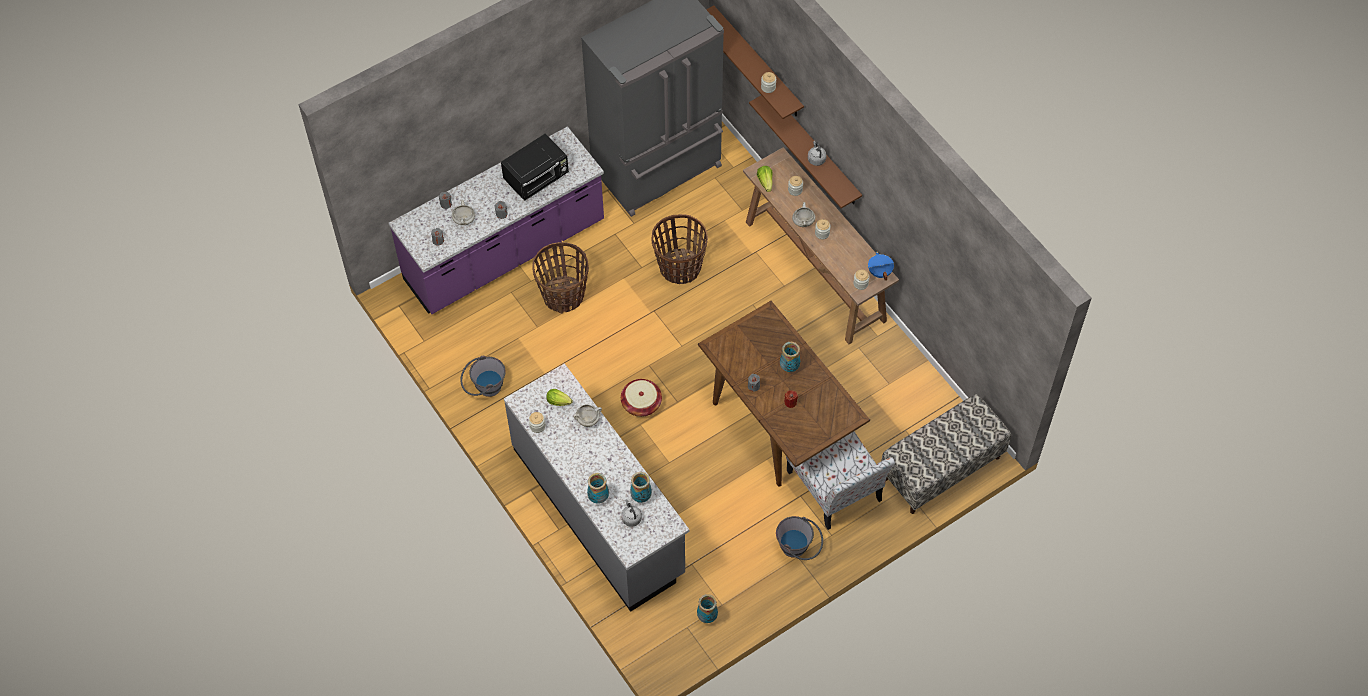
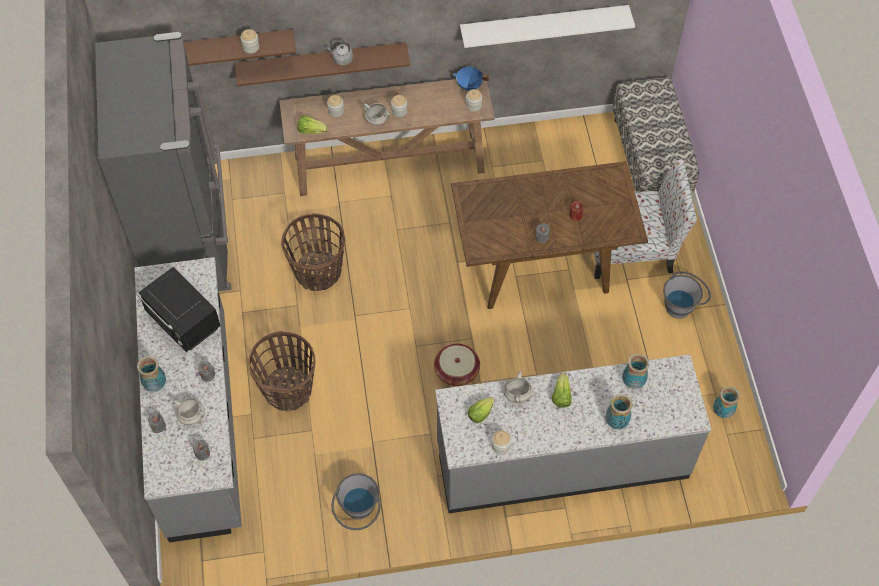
camera: 65 degrees left, 0 degrees up
purple counter [389,126,604,314] -> grey counter [134,257,242,543]
black microwave [501,133,569,201] -> black microwave turned 150 degrees clockwise [137,267,221,352]
grey kettle [621,499,642,527] -> none
vase [780,342,800,372] -> vase moved to [137,356,166,392]
none -> white shelf [460,5,635,48]
none -> lettuce [552,373,572,408]

